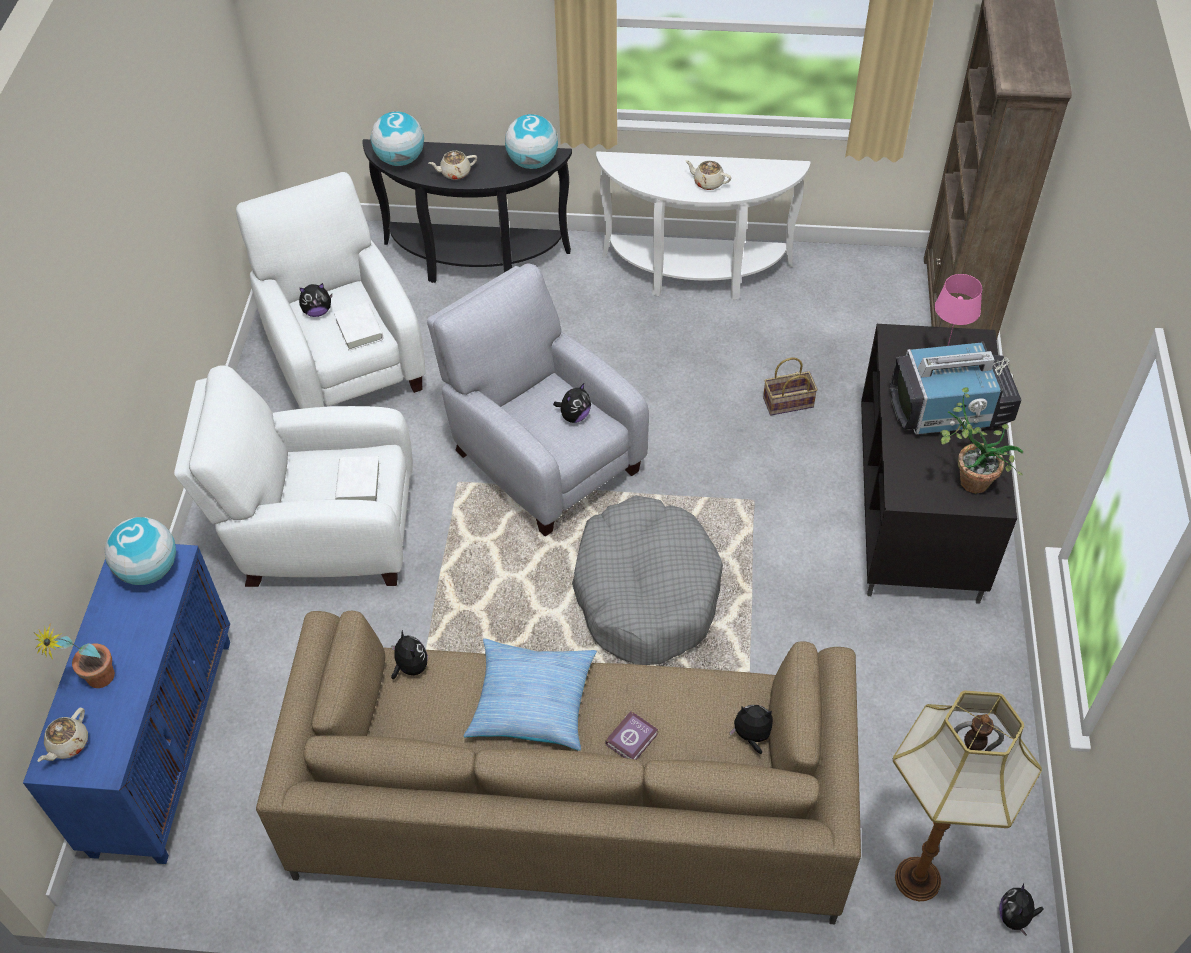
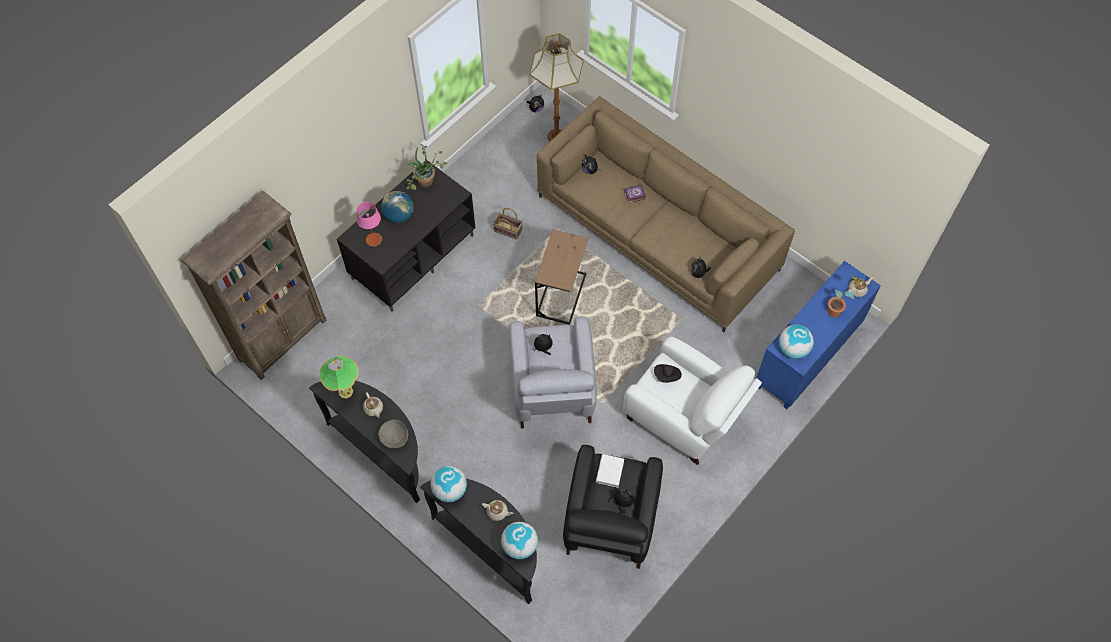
camera: 145 degrees left, 10 degrees up
white armchair [236,172,426,409] -> black armchair [563,445,663,569]
white book [335,456,380,501] -> black hat [654,364,682,383]
pillow [464,639,597,751] -> none
grey dog bed [572,495,723,665] -> brown side table [535,229,589,325]
white console table [596,151,810,300] -> black console table [309,381,420,503]
basket [763,357,818,415] -> basket moved to [493,208,523,240]
television [890,341,1021,435] -> globe [381,191,413,223]
none -> table lamp [319,356,359,398]
none -> grey bowl [379,420,408,448]

